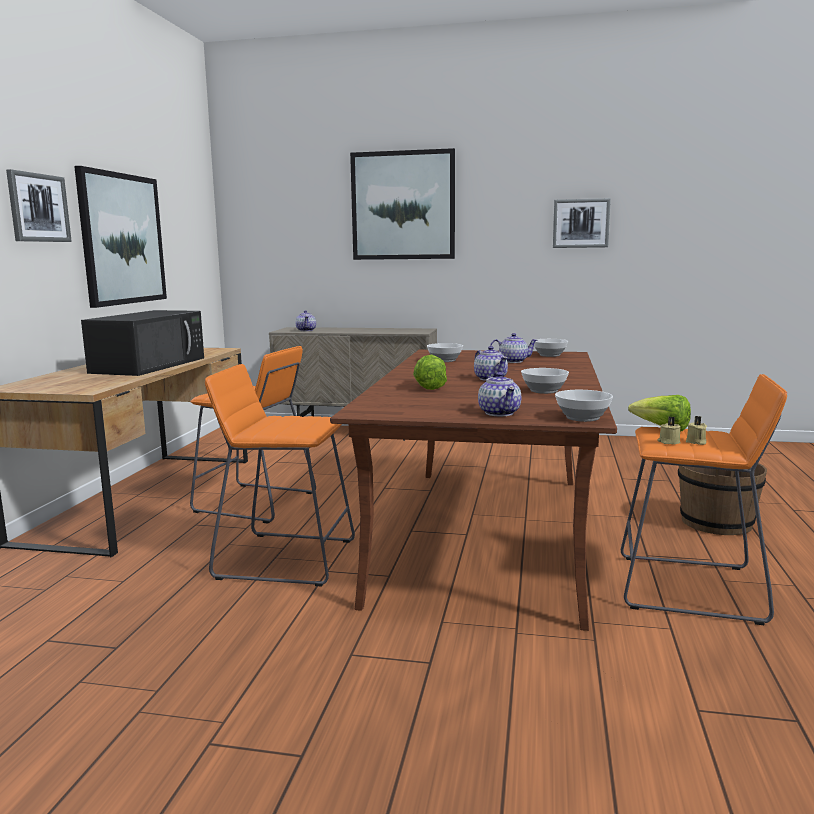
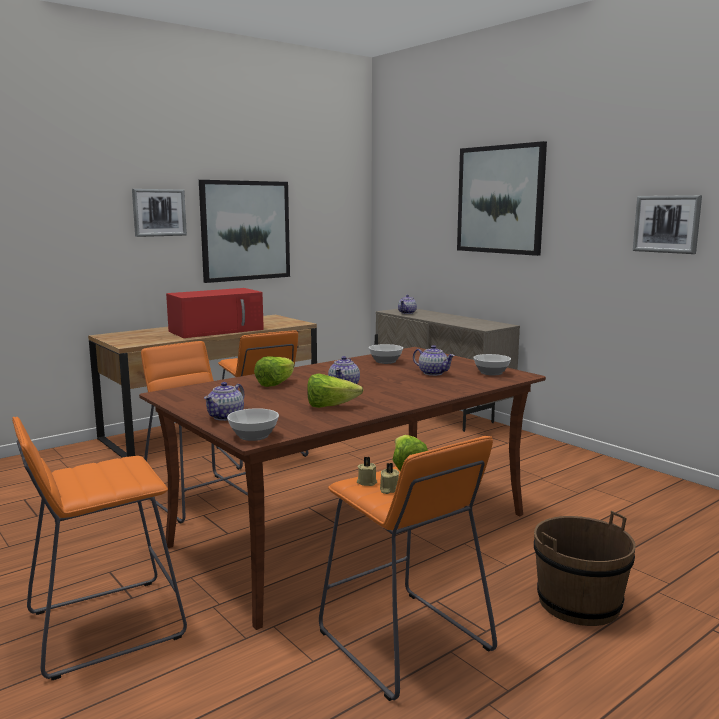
camera: 40 degrees right, 0 degrees up
black microwave [81,310,204,376] -> red microwave [166,288,264,338]
bowl [521,368,569,394] -> lettuce [307,373,363,408]
none -> orange stool [12,417,187,680]

